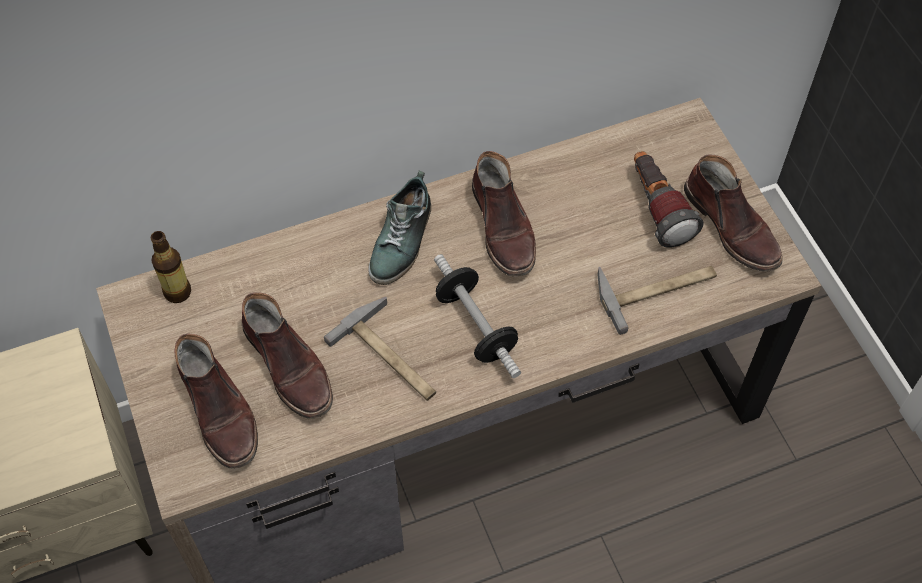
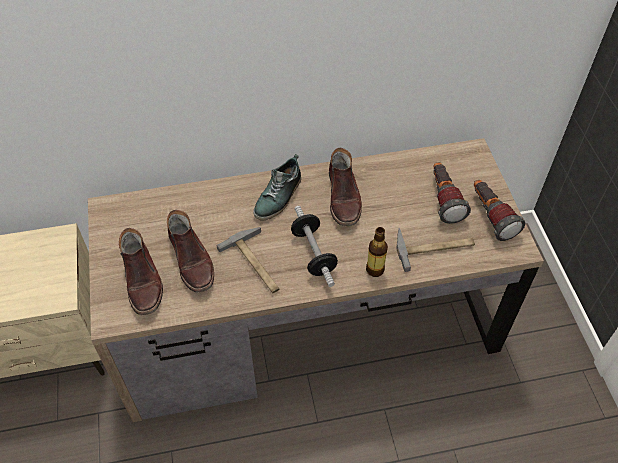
camera: 10 degrees right, 5 degrees down
bottle [151,231,191,303] -> bottle moved to [366,227,388,277]
brown boot [684,154,783,272] -> flashlight [474,180,525,241]

